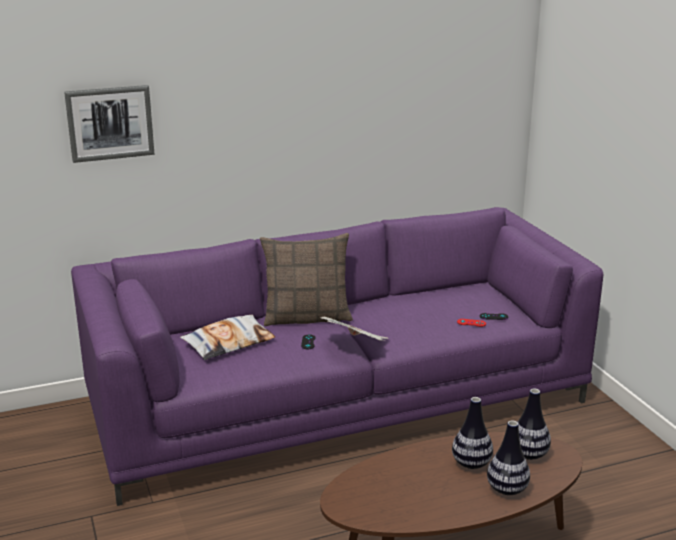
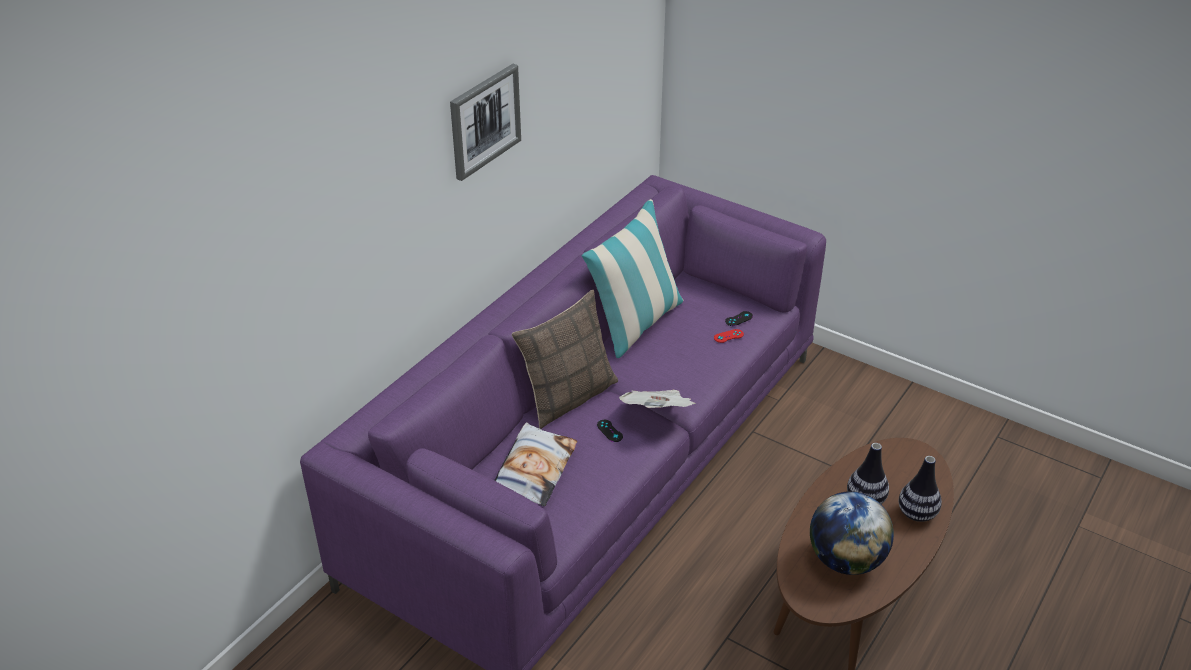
camera: 35 degrees left, 15 degrees up
picture [64,85,155,163] -> picture moved to [450,64,521,181]
vase [518,389,551,460] -> none
none -> pillow [582,199,683,358]
none -> globe [810,491,894,575]

